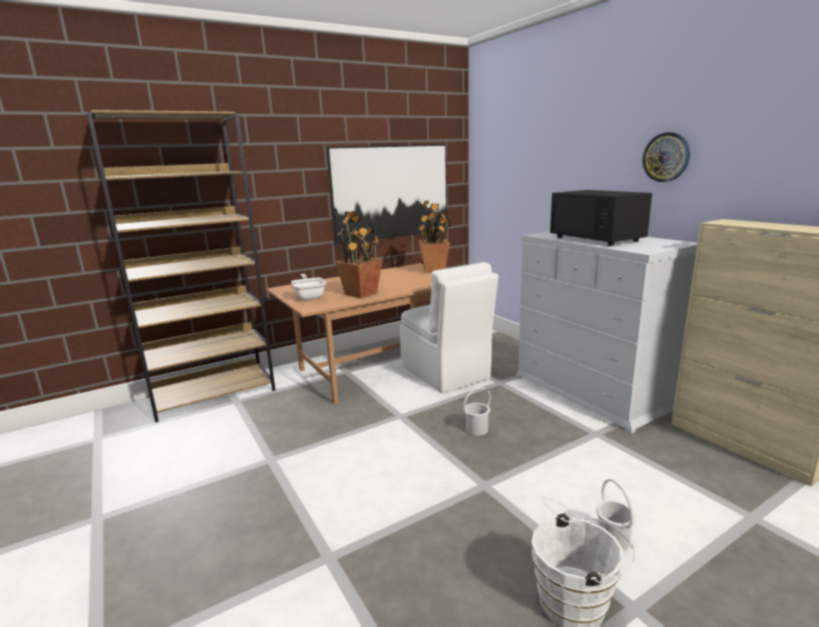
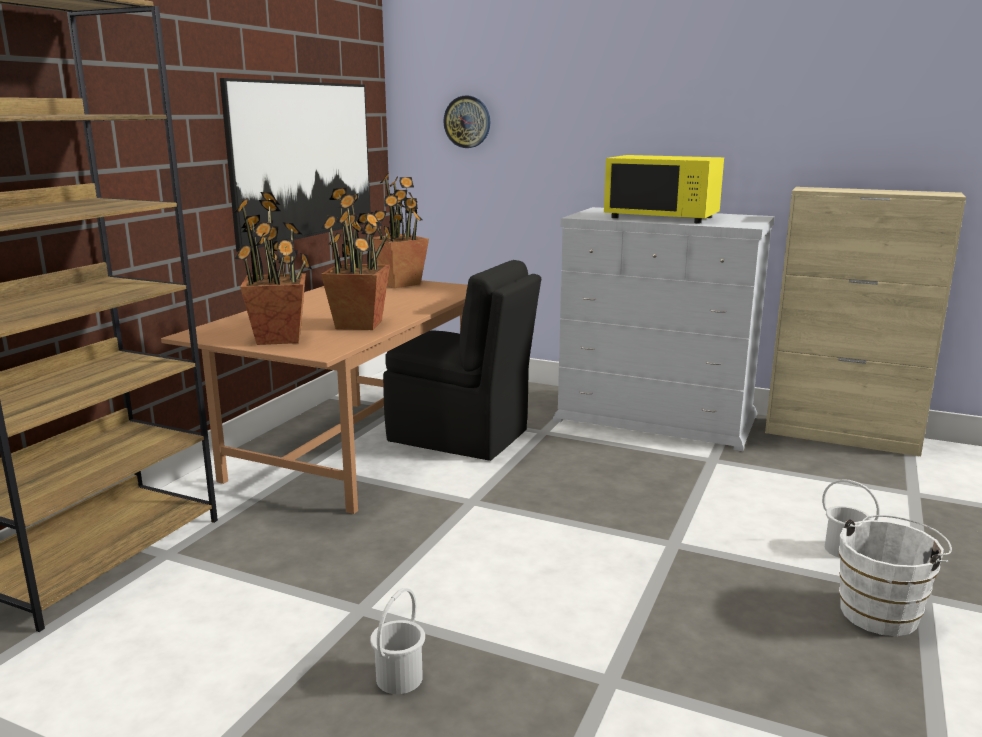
camera: 35 degrees left, 0 degrees up
frying pan [291,274,326,300] -> potted plant [233,192,312,345]
white chair [400,262,498,393] -> black chair [383,260,541,461]
white bucket [463,387,491,436] -> white bucket moved to [370,588,425,694]
black microwave [550,190,652,246] -> yellow microwave [604,155,724,223]
wall clock [643,132,690,182] -> wall clock moved to [443,96,490,148]

